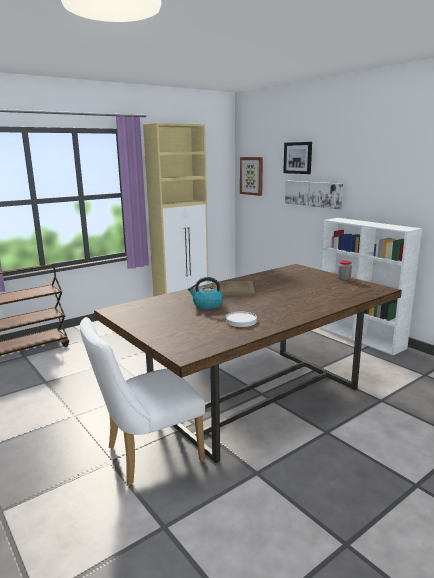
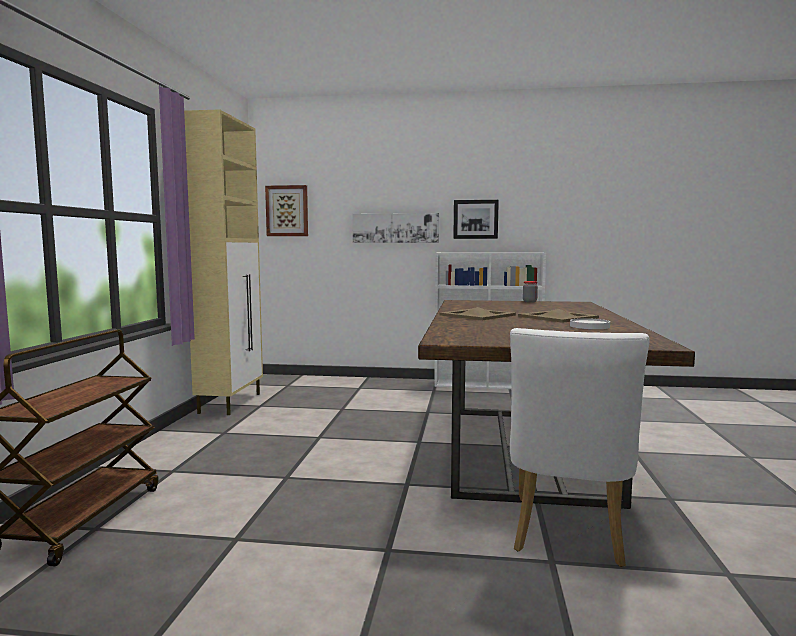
camera: 45 degrees left, 10 degrees down
kettle [188,277,223,309] -> none
picture [283,142,312,174] -> picture moved to [453,200,499,239]
none -> beige tray [518,309,599,323]

